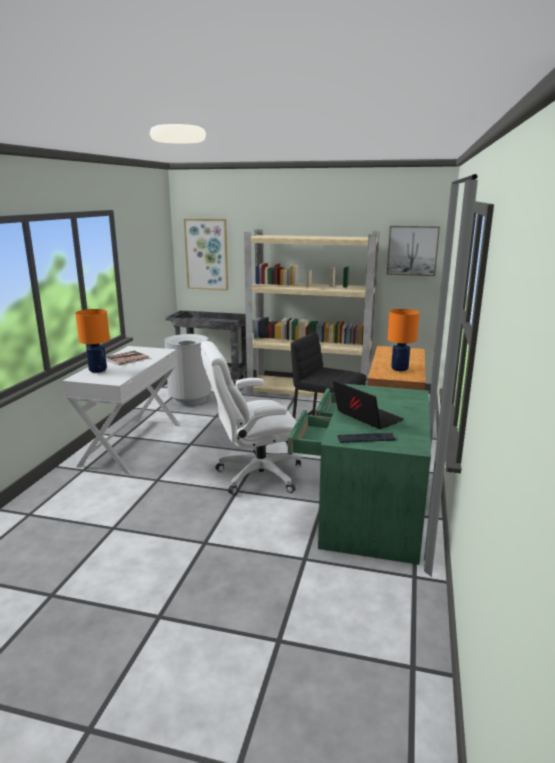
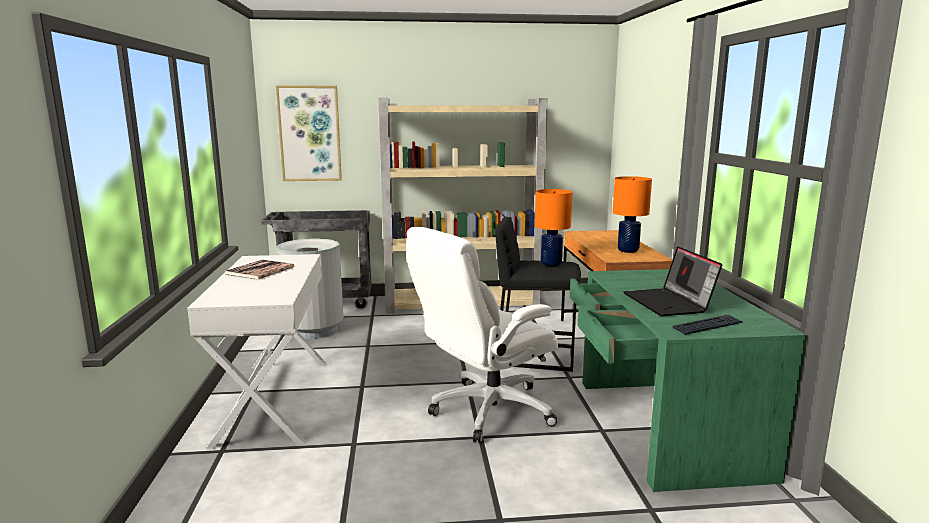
camera: 20 degrees left, 5 degrees down
orange table lamp [75,309,110,373] -> orange table lamp moved to [535,189,573,266]
laptop [333,380,404,429] -> laptop turned 135 degrees counterclockwise [624,246,722,316]
picture [387,226,440,276] -> none

